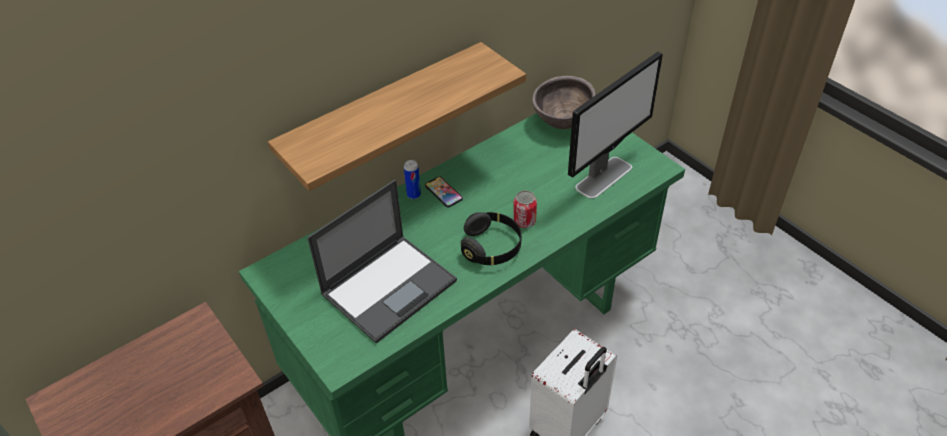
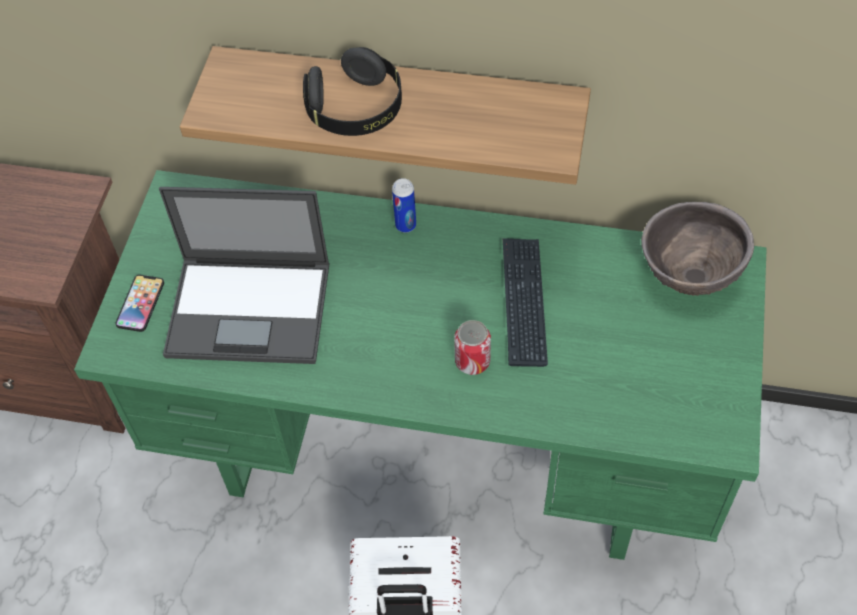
camera: 50 degrees right, 10 degrees up
phone [425,176,463,207] -> phone moved to [115,275,164,332]
black headphones [461,212,522,265] -> black headphones moved to [303,47,402,136]
monitor [568,52,663,199] -> none
none -> keyboard [503,238,548,367]

